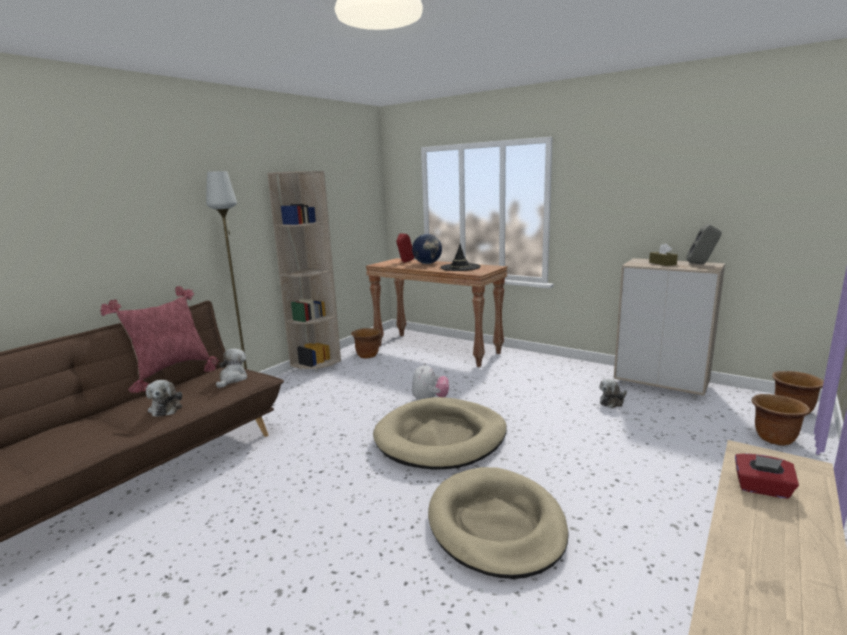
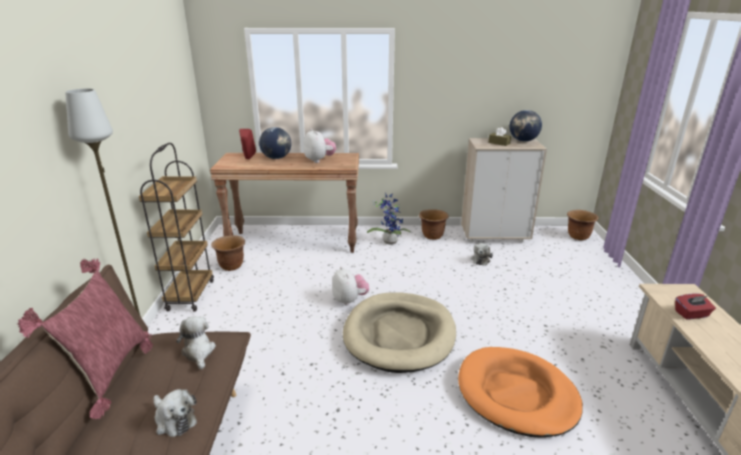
camera: 35 degrees left, 10 degrees up
beige bookcase [267,171,341,372] -> brown cart [139,143,214,312]
beige dog bed [428,467,569,579] -> orange dog bed [458,347,583,438]
black hat [440,244,481,271] -> plush toy [304,128,336,163]
grey speaker [686,224,721,264] -> globe [509,110,542,142]
brown planter [751,394,810,446] -> brown planter moved to [419,209,448,240]
none -> potted plant [367,193,411,245]

